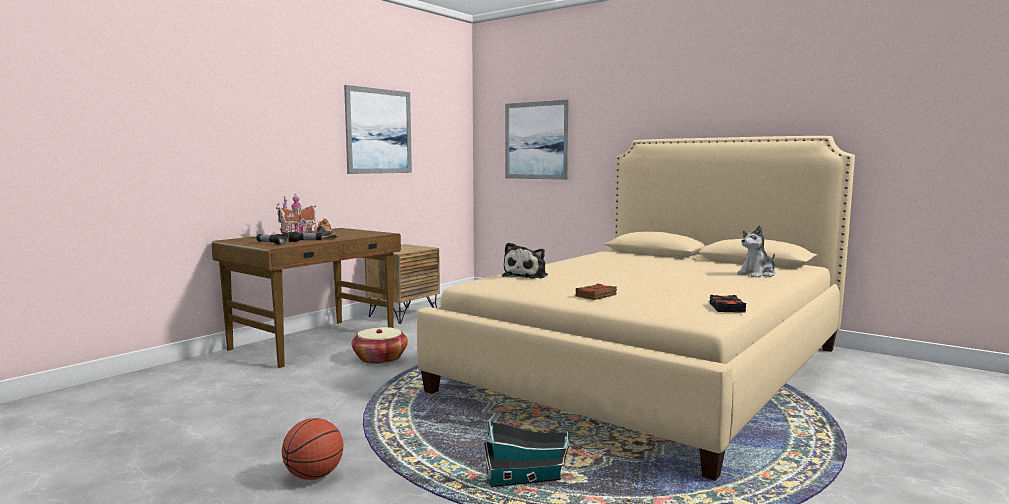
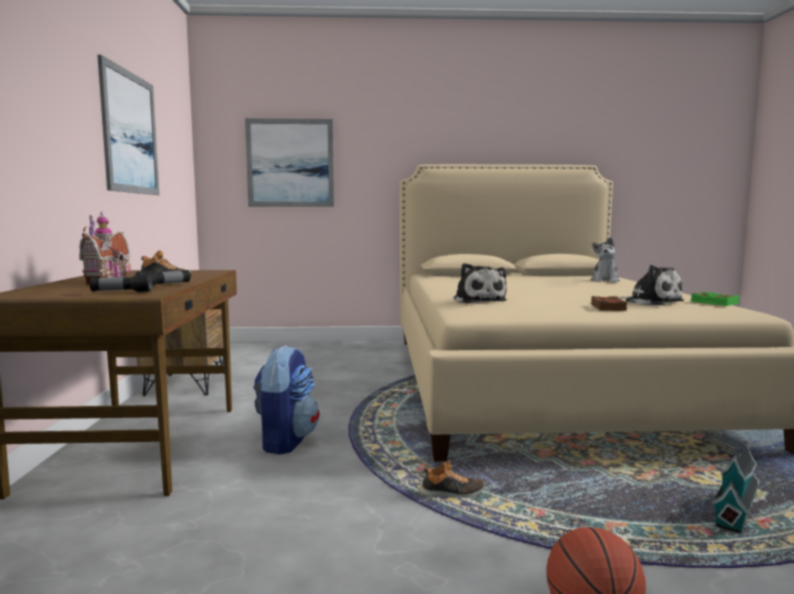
camera: 40 degrees left, 0 degrees up
basket [352,327,408,364] -> backpack [253,345,319,455]
black book [709,295,746,313] -> green book [691,292,739,306]
none -> shoe [419,461,485,498]
none -> plush toy [619,265,684,305]

